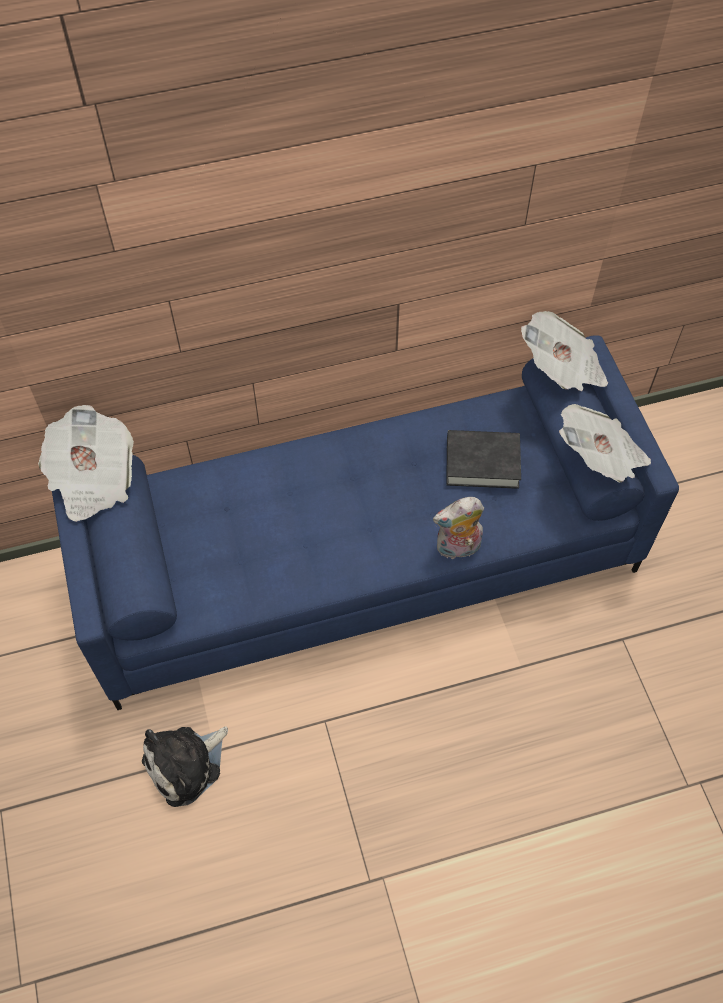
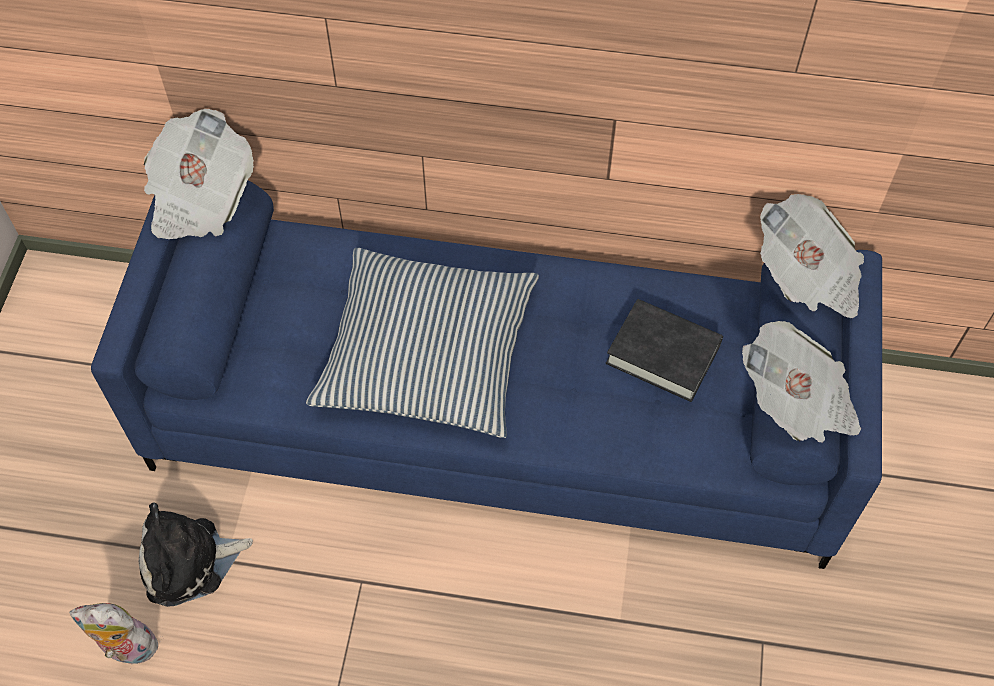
camera: 25 degrees right, 0 degrees up
plush toy [433,497,484,559] -> plush toy moved to [69,603,158,665]
none -> pillow [306,248,539,438]

